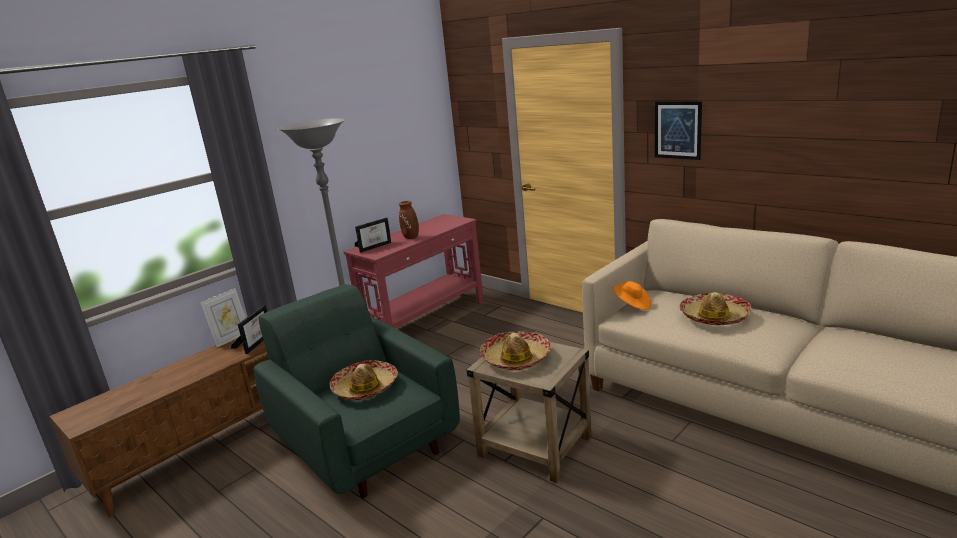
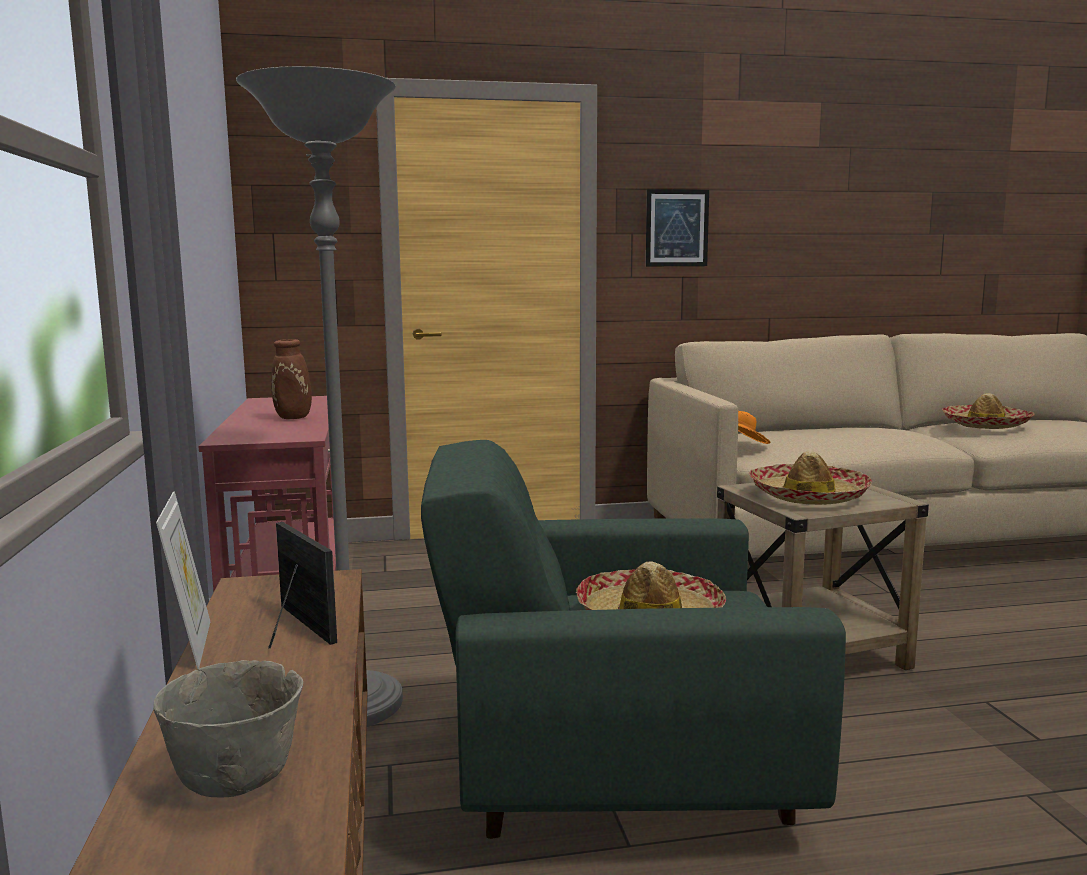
camera: 55 degrees left, 10 degrees down
picture frame [355,217,391,253] -> none
hat [679,292,752,325] -> hat moved to [942,393,1035,429]
none -> grey bowl [153,660,303,798]

